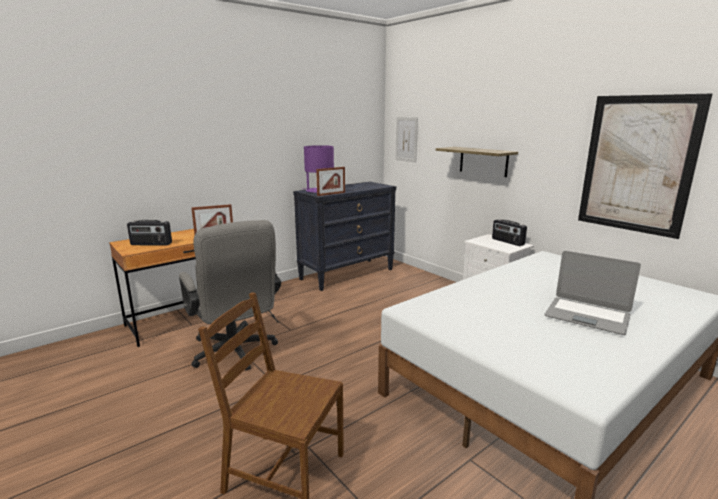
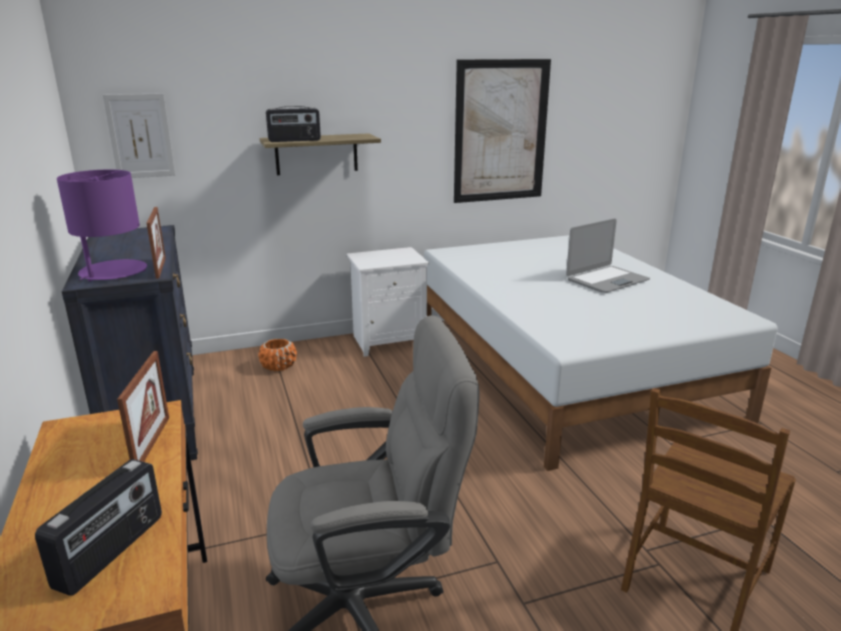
camera: 70 degrees left, 5 degrees up
radio [492,219,527,246] -> radio moved to [266,106,321,142]
none -> orange planter [258,339,297,371]

